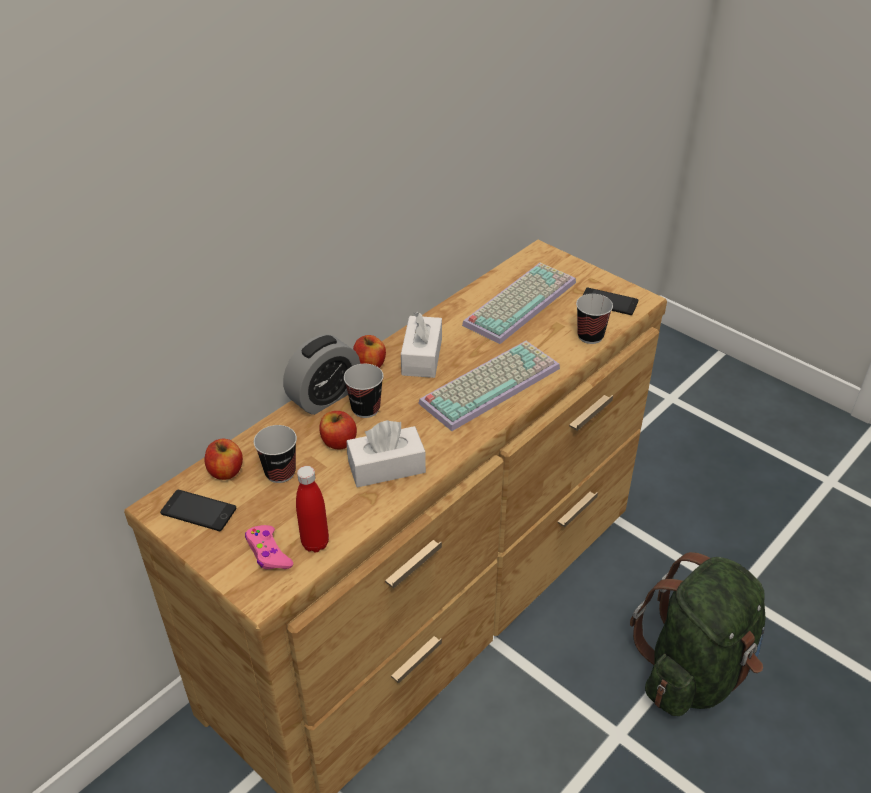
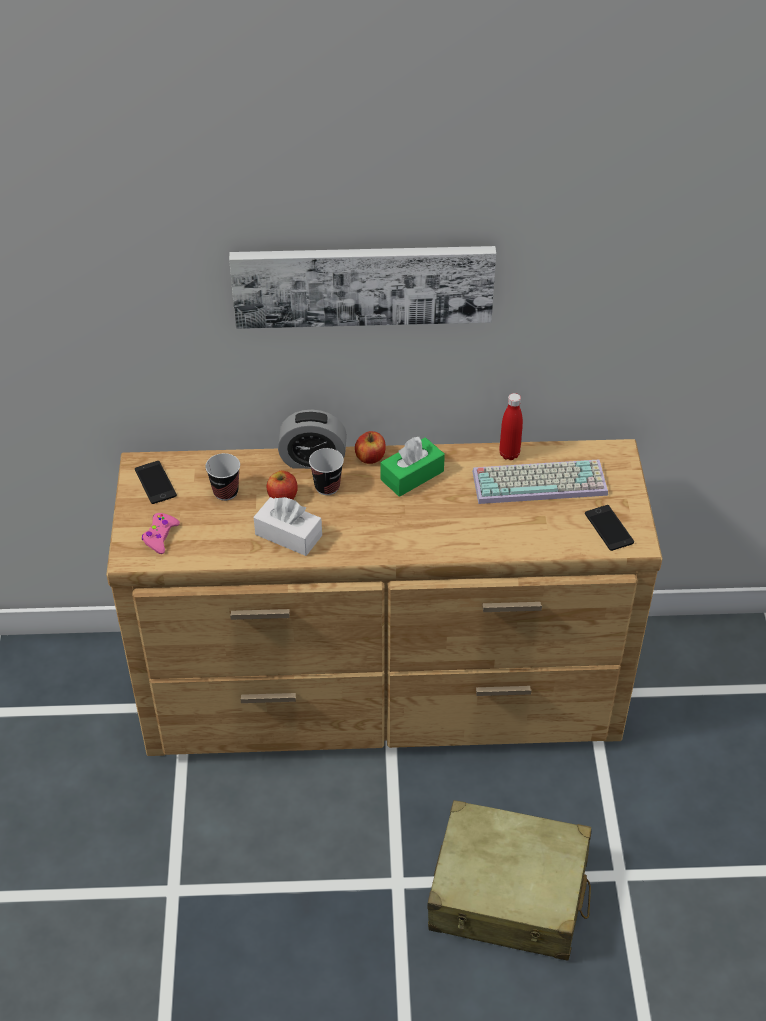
camera: 45 degrees right, 5 degrees up
apple [204,439,243,480] -> none
red bottle [296,466,329,552] -> red bottle moved to [499,393,523,460]
white tissue box [401,312,442,378] -> green tissue box [381,437,445,497]
keyboard [418,341,560,431] -> none
cup [576,294,613,344] -> none
green backpack [630,552,766,716] -> beige suitcase [427,800,591,960]
none -> picture [229,246,496,329]

